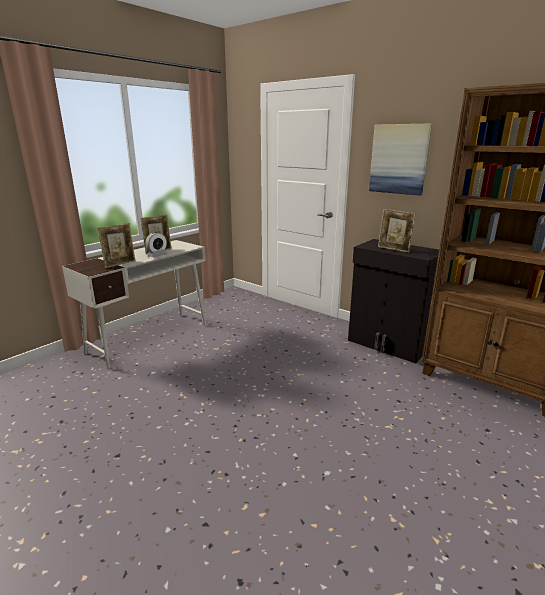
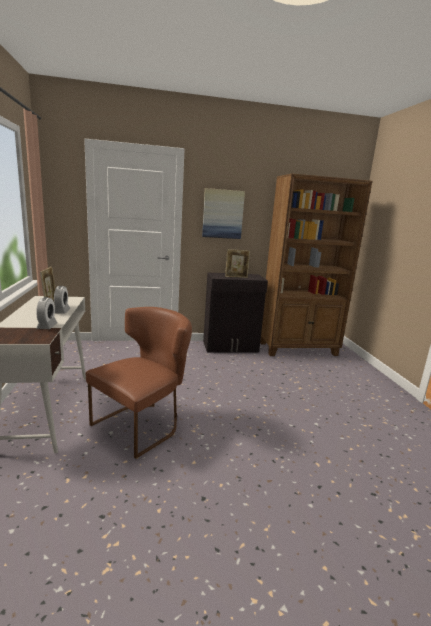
camera: 50 degrees left, 5 degrees down
picture frame [98,223,136,268] -> alarm clock [36,297,58,329]
none -> brown chair [86,307,192,459]

